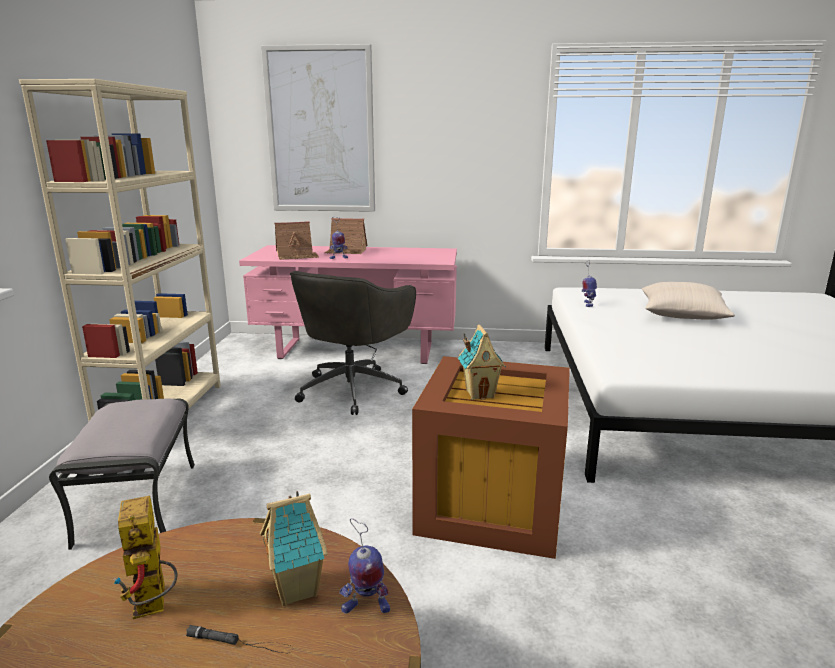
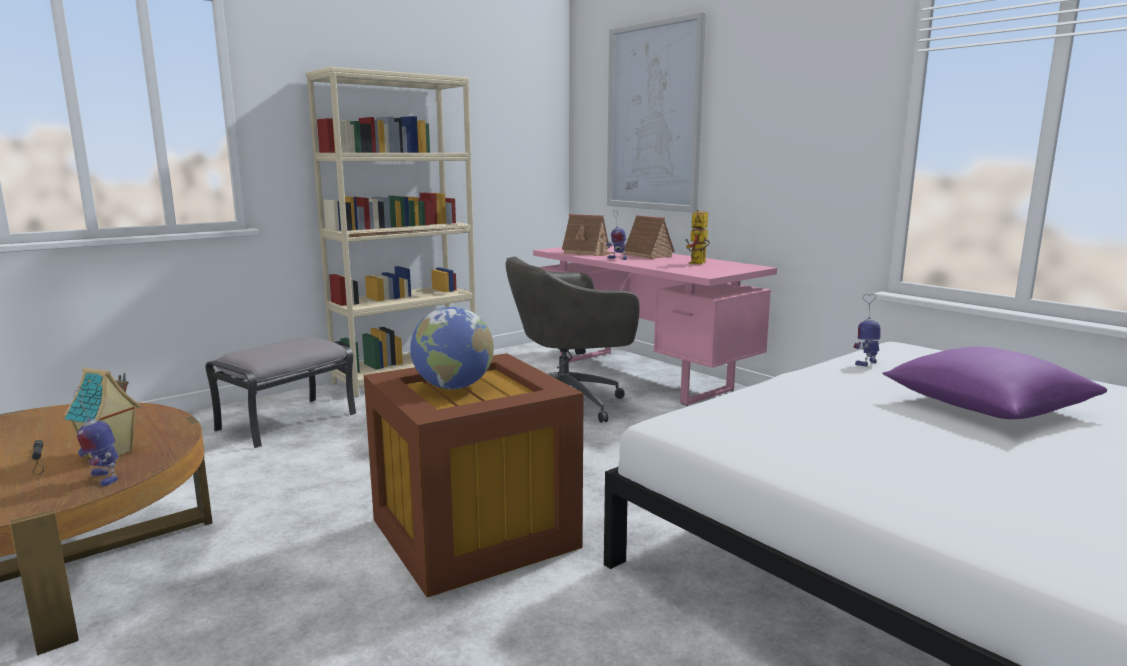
camera: 45 degrees right, 5 degrees down
toy robot [113,496,177,619] -> toy robot moved to [685,210,710,264]
toy house [458,324,506,400] -> globe [410,307,494,390]
beige pillow [642,282,735,320] -> purple pillow [882,347,1107,419]

